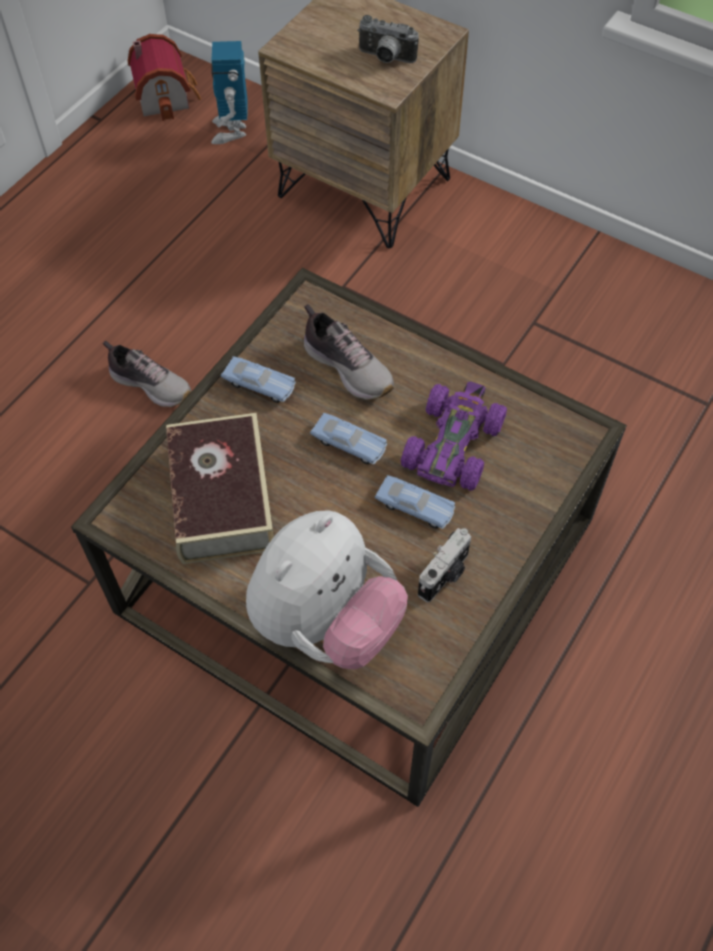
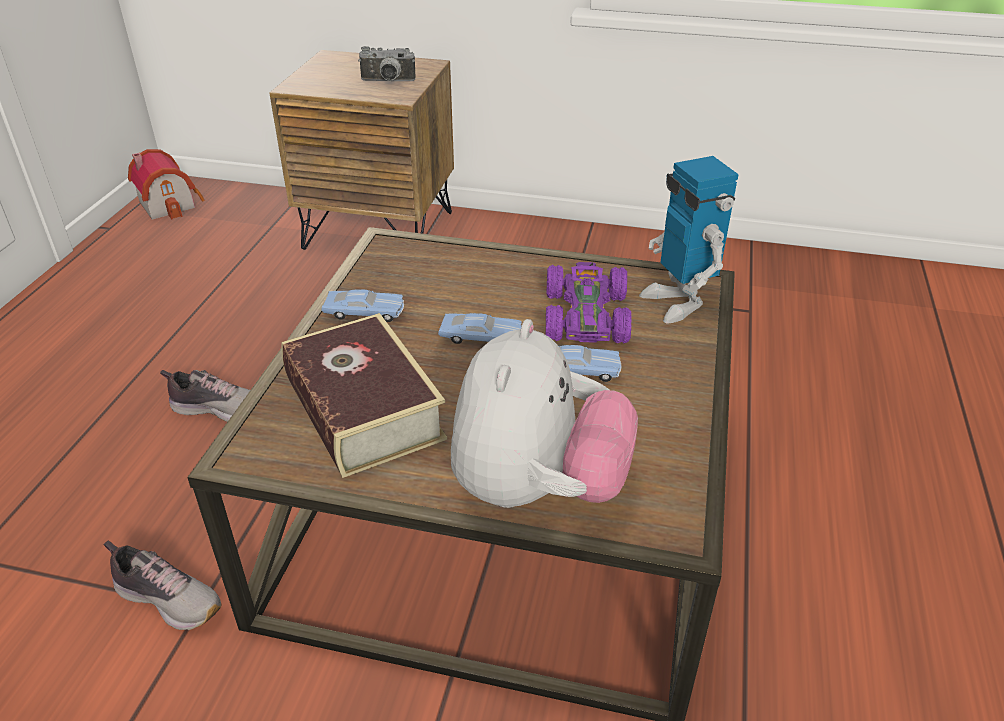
camera: 20 degrees left, 20 degrees down
toy robot [211,41,247,144] -> toy robot moved to [639,156,739,324]
shoe [304,304,394,400] -> shoe moved to [104,541,221,630]
camera [418,528,471,603] -> none

